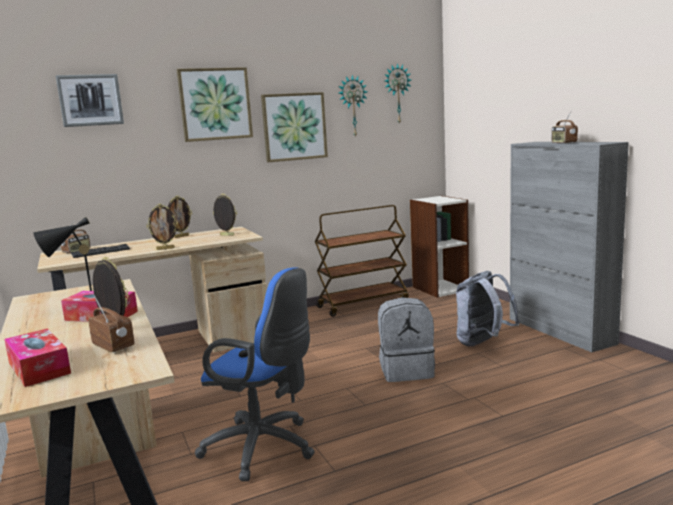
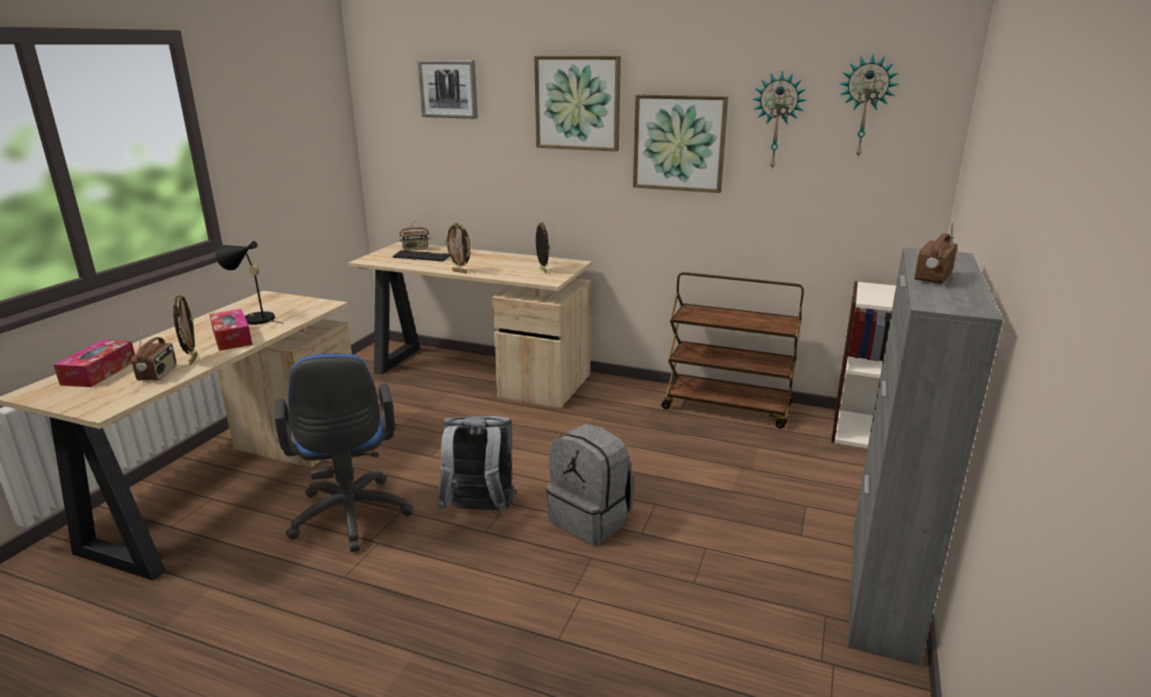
camera: 45 degrees right, 10 degrees up
picture frame [168,196,192,238] -> none
grey backpack [456,271,520,346] -> grey backpack moved to [438,416,517,513]

